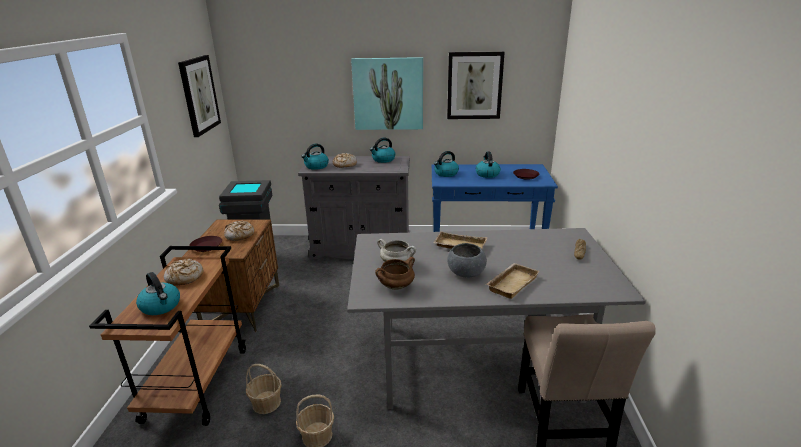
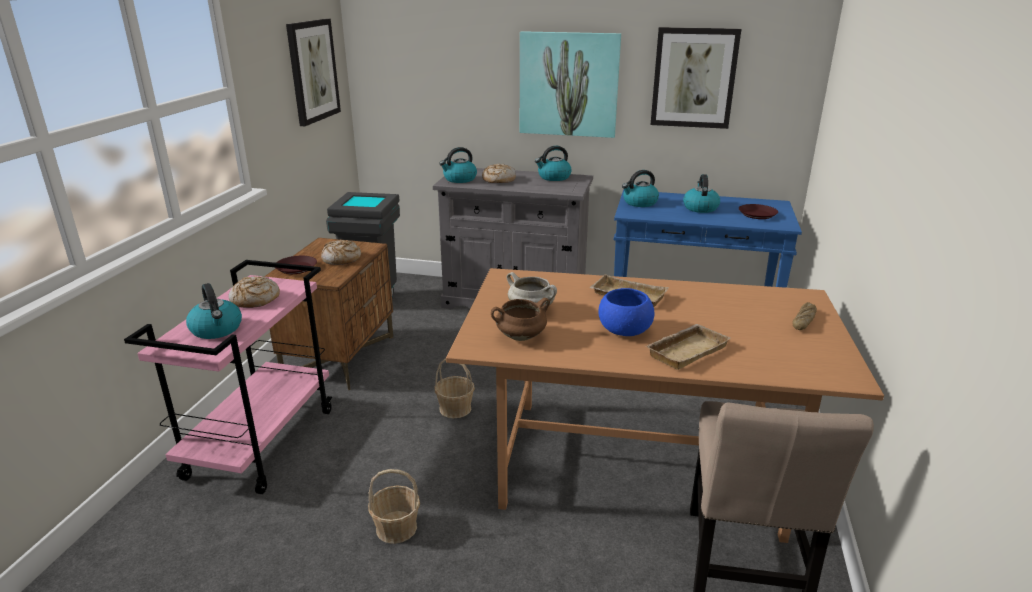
camera: 10 degrees right, 0 degrees up
brown cart [89,246,246,426] -> pink cart [124,260,332,494]
basket [246,364,282,414] -> basket moved to [434,359,475,418]
grey dining table [347,228,646,409] -> brown dining table [446,268,884,543]
grey bowl [447,243,487,277] -> blue bowl [599,288,654,336]

